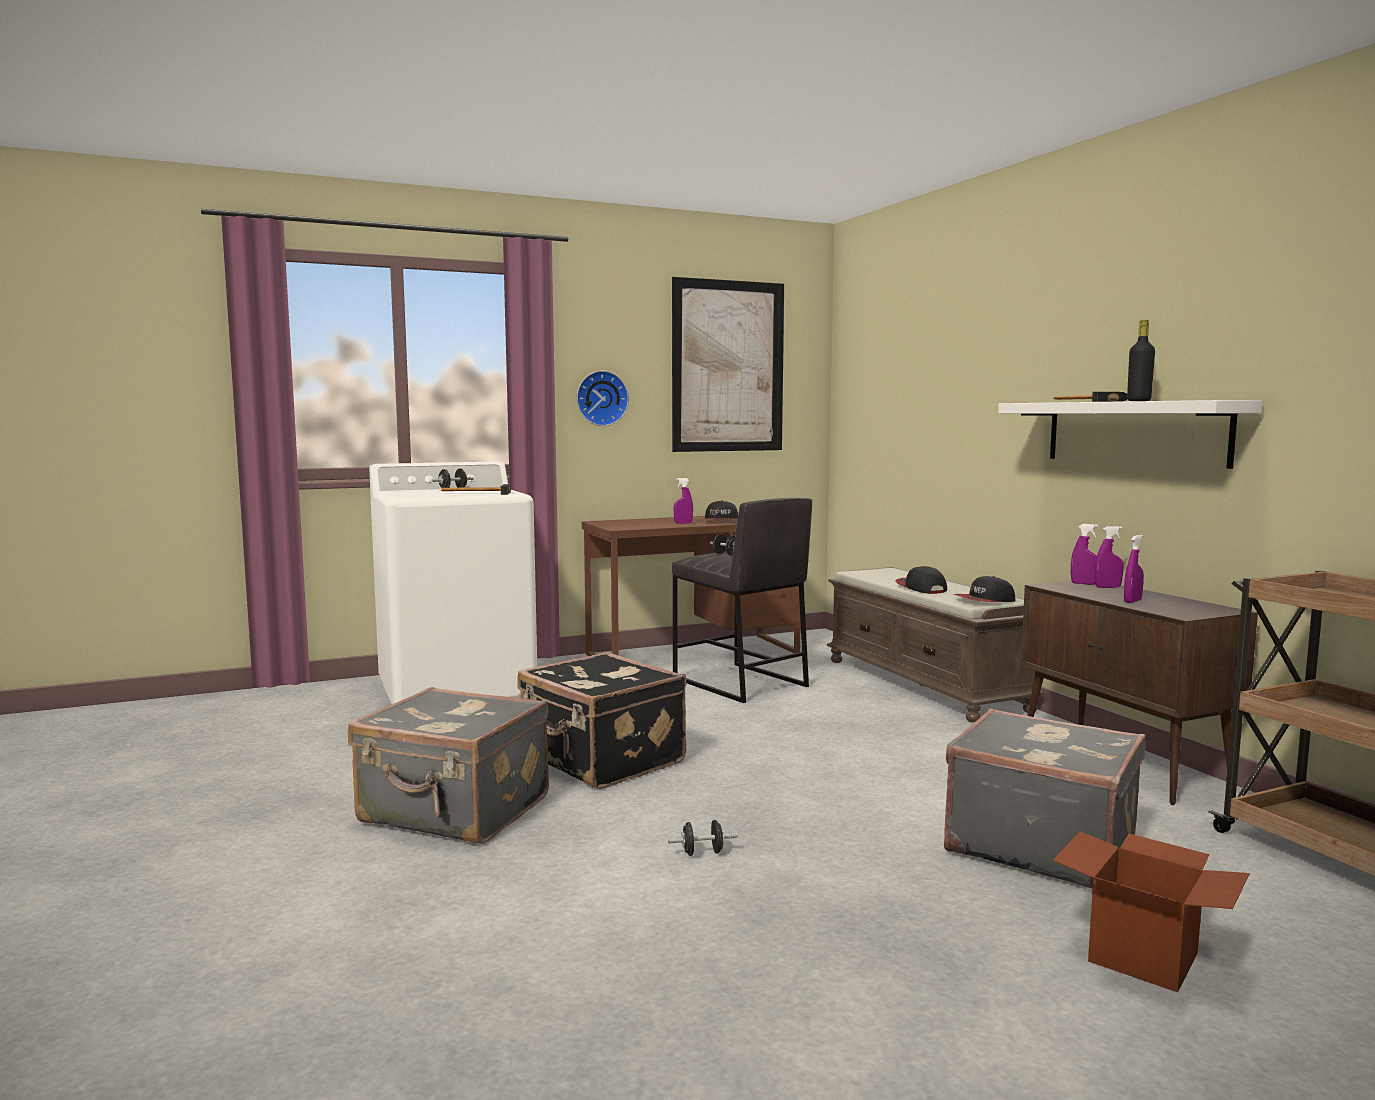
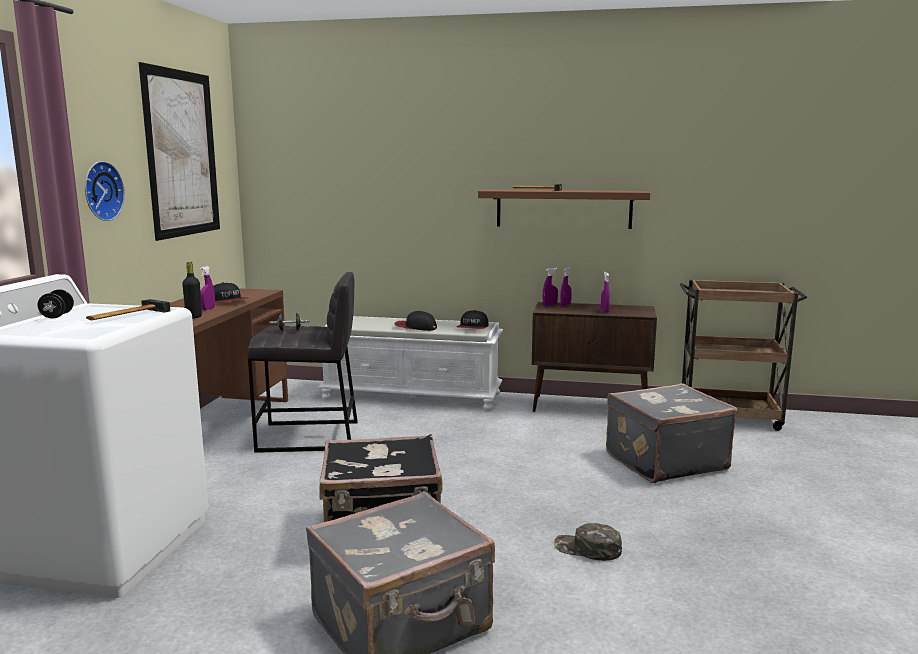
camera: 55 degrees left, 5 degrees up
black dumbbell [668,820,738,856] -> green cap [554,523,622,561]
brown bench [827,567,1044,723] -> white bench [318,316,503,411]
white shelf [998,400,1262,469] -> brown shelf [478,189,650,229]
cardboard box [1053,831,1250,992] -> none
black bottle [1127,320,1155,401] -> black bottle moved to [182,261,202,318]

